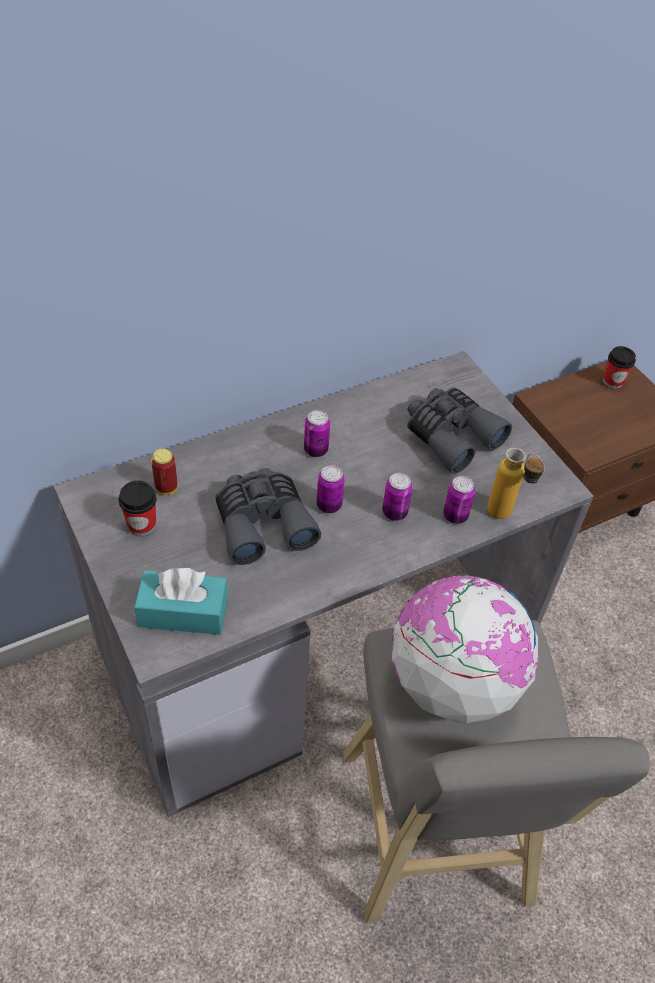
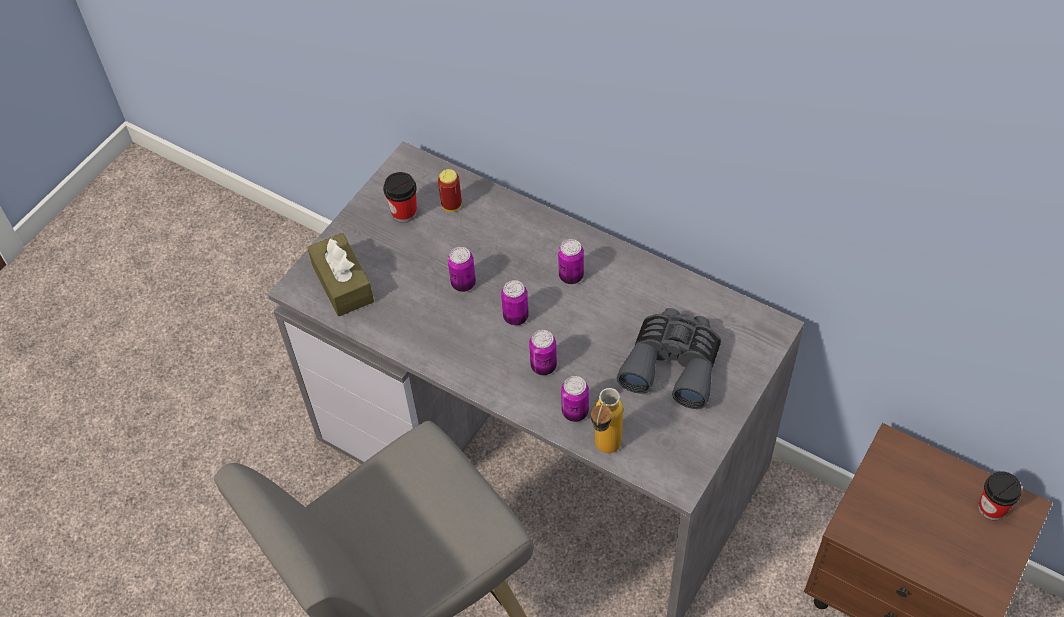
camera: 65 degrees right, 5 degrees up
turquoise tissue box [134,568,228,635] -> brown tissue box [307,233,374,316]
grey binoculars [216,468,321,565] -> can [448,247,476,292]
globe [392,576,539,723] -> none

